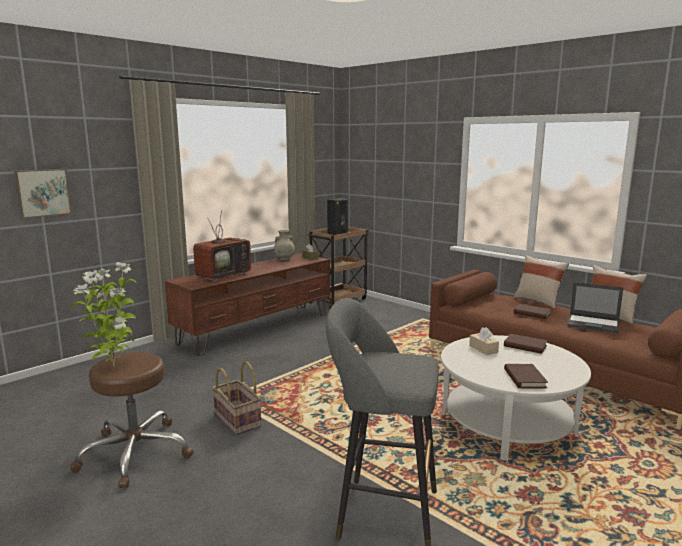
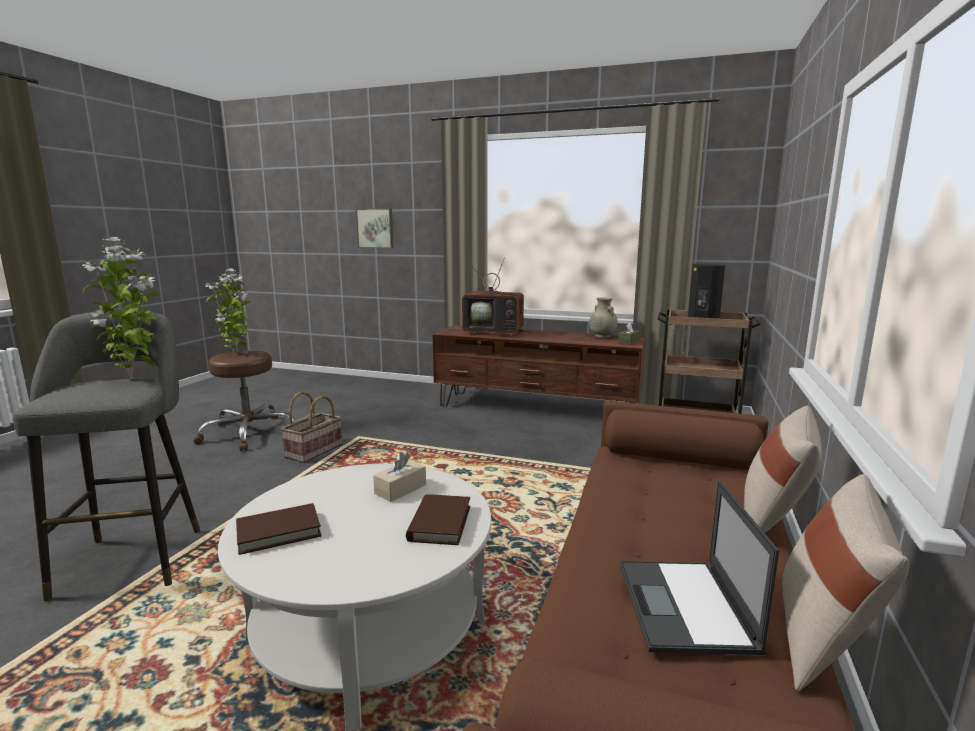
camera: 65 degrees right, 0 degrees up
brown book [514,304,552,319] -> none
none -> potted plant [82,237,160,378]

